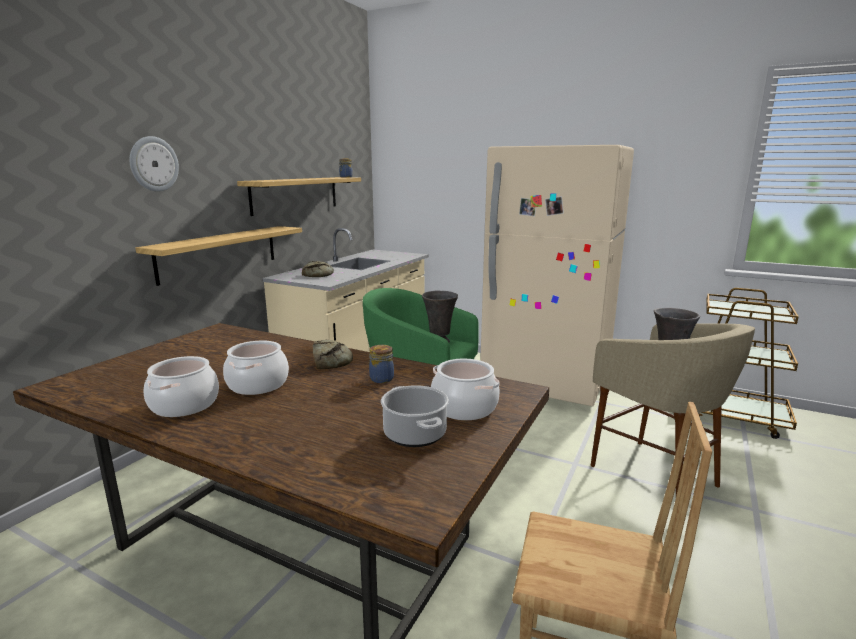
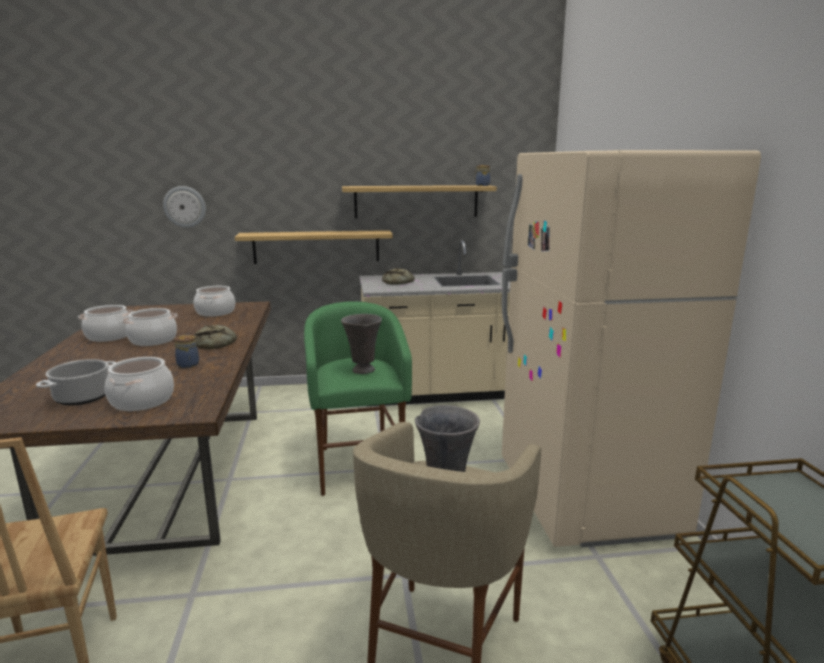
camera: 55 degrees right, 0 degrees up
wall clock [130,136,179,192] -> wall clock moved to [163,186,206,228]
none -> cooking pot [194,286,235,317]

